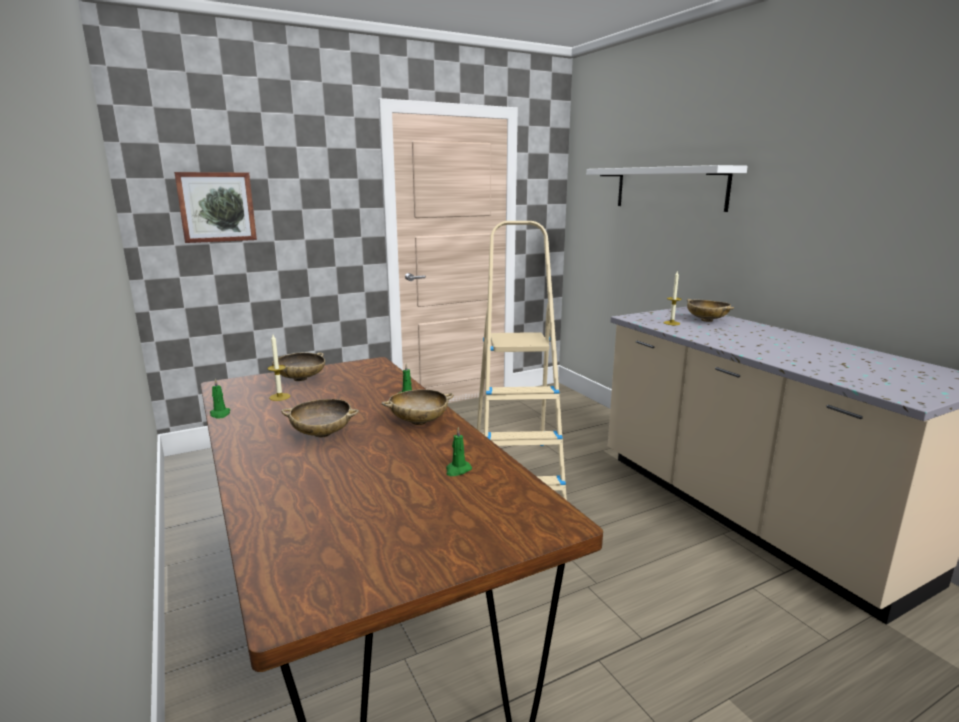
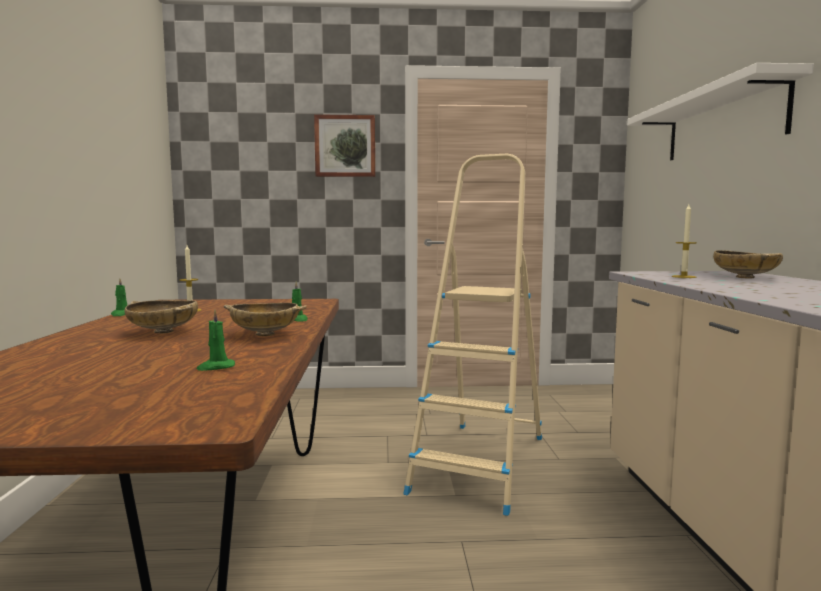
camera: 25 degrees right, 10 degrees down
picture [174,172,257,243] -> picture moved to [314,114,375,177]
beige bowl [272,352,325,381] -> none

